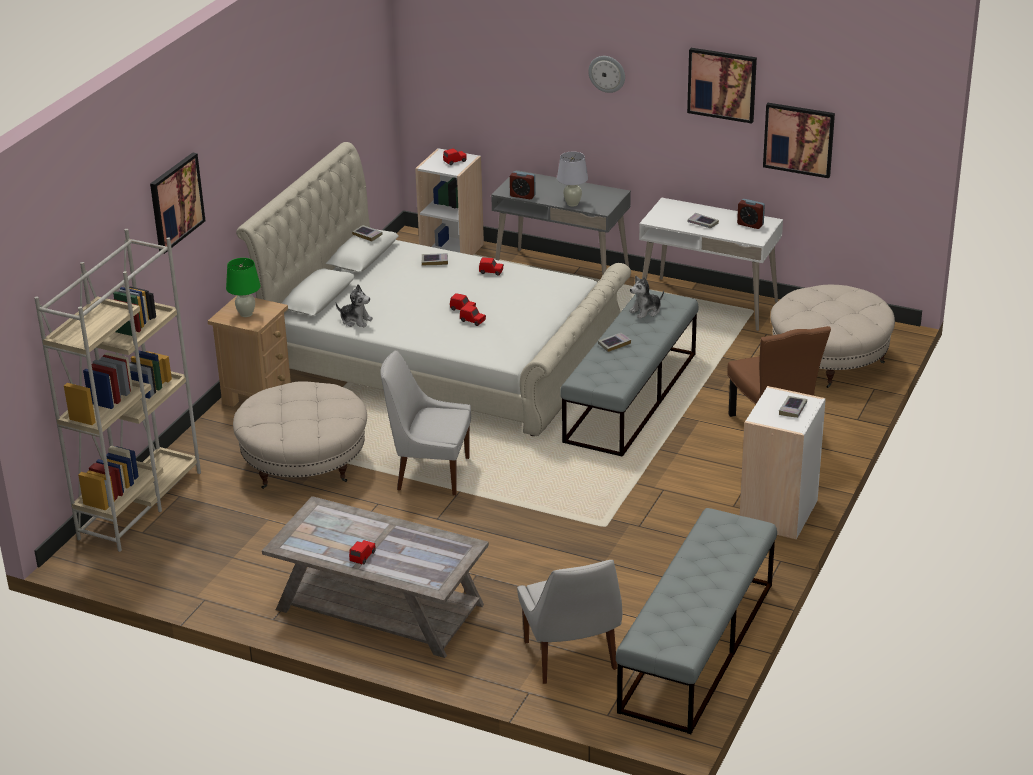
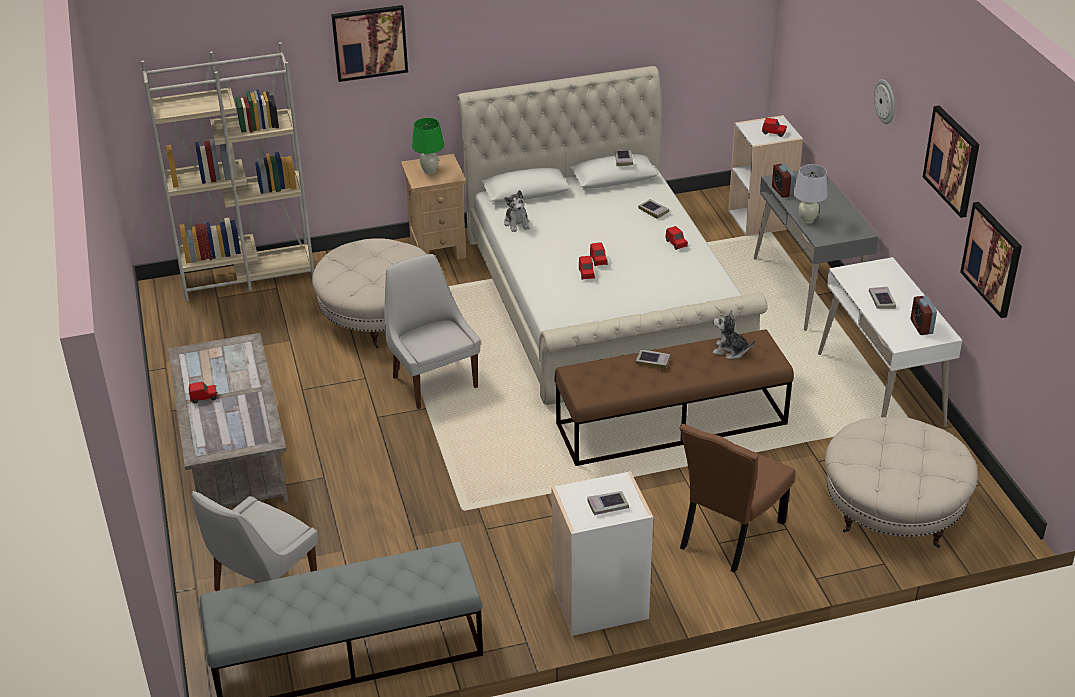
camera: 50 degrees right, 5 degrees up
grey bench [560,290,698,457] -> brown bench [554,329,794,466]

